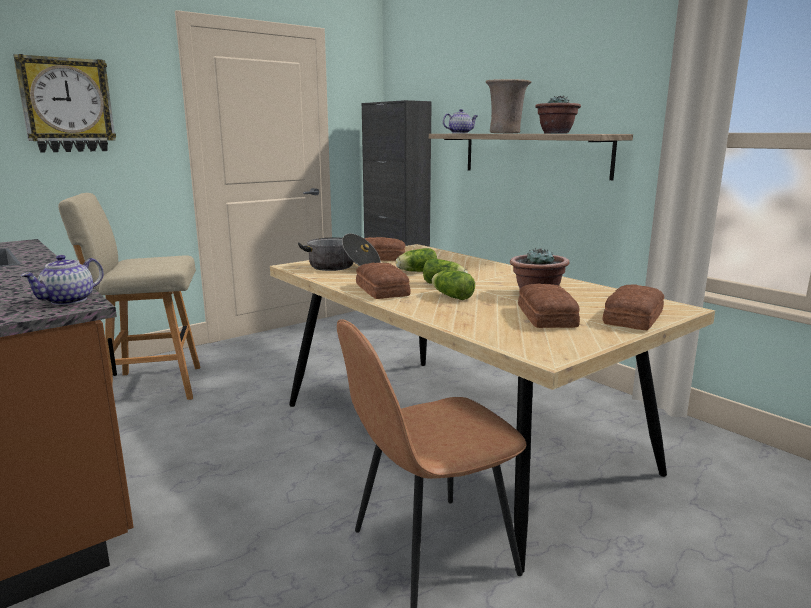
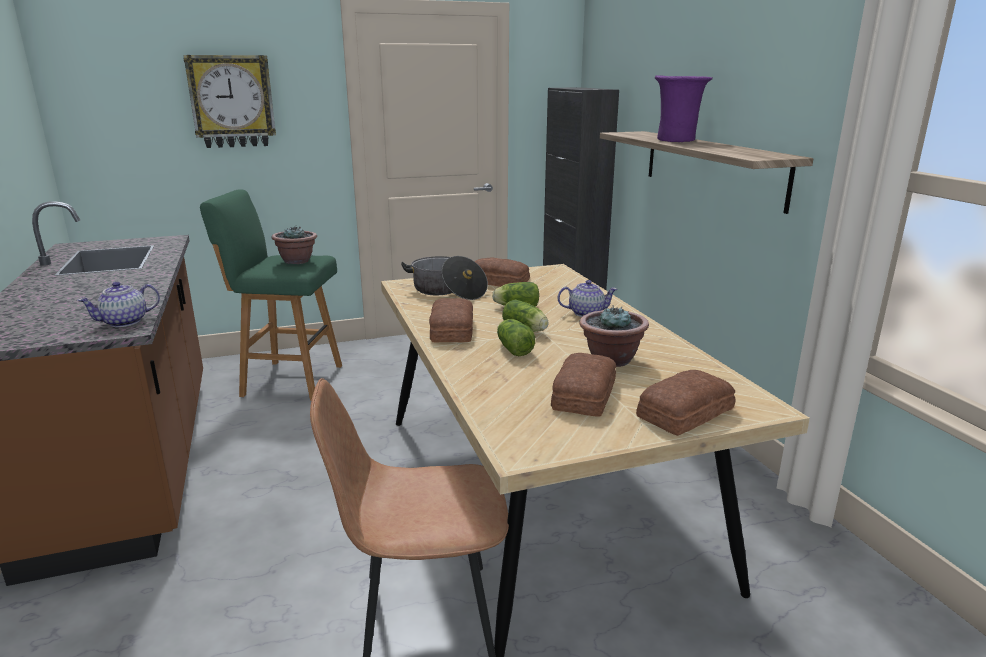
camera: 20 degrees right, 5 degrees up
beige stool [58,193,200,400] -> green stool [200,190,342,401]
teapot [443,109,477,133] -> teapot moved to [557,280,618,317]
beige vase [486,79,531,134] -> purple vase [655,75,713,142]
potted plant [535,96,581,134] -> potted plant moved to [271,226,317,264]

